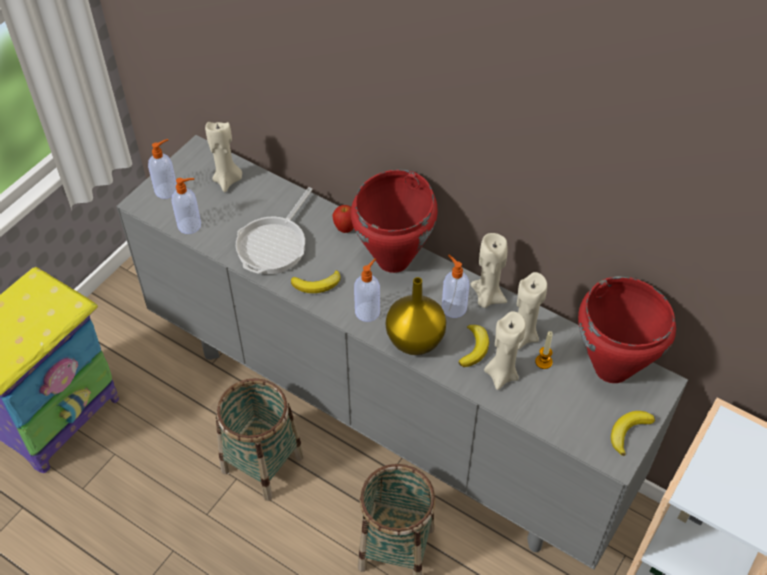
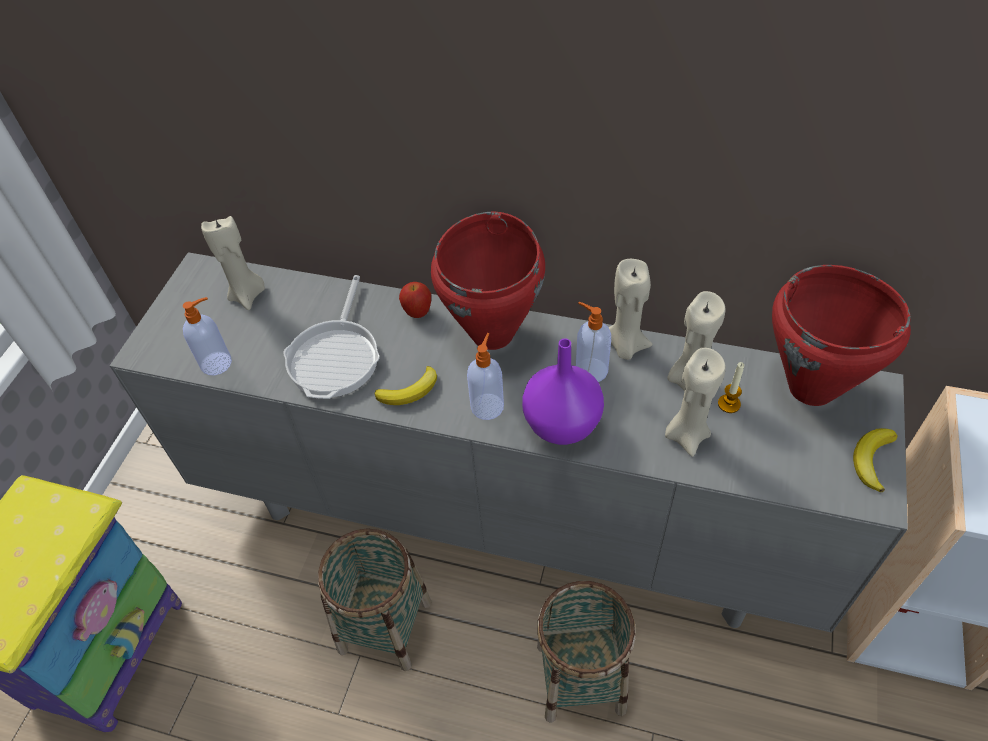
camera: 15 degrees left, 0 degrees up
soap dispenser [148,139,177,199] -> none
yellow vase [386,277,446,355] -> purple vase [522,338,604,445]
banana [458,325,489,367] -> none

